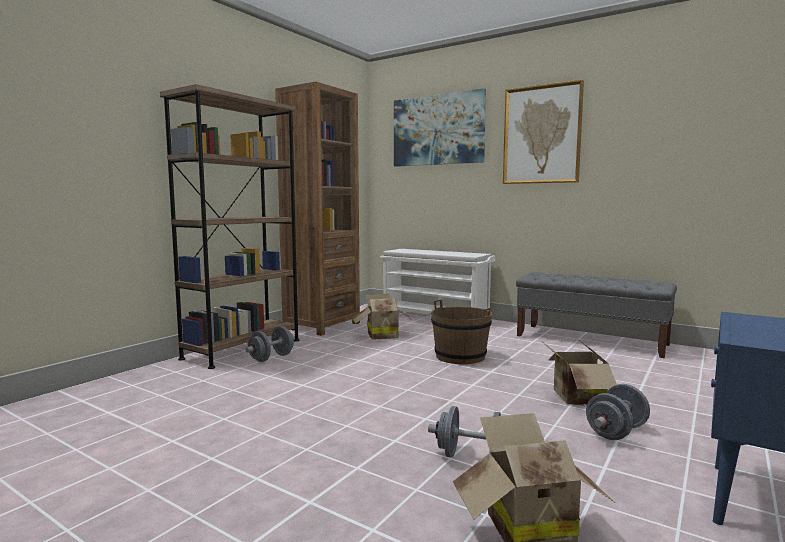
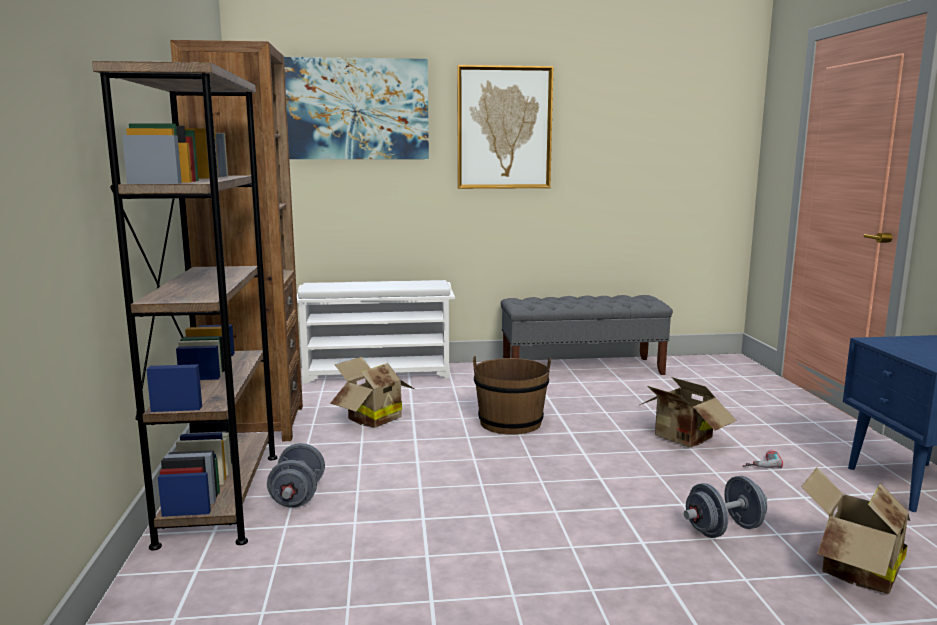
camera: 40 degrees left, 5 degrees up
grey dumbbell [586,384,650,440] -> power drill [743,449,783,468]

